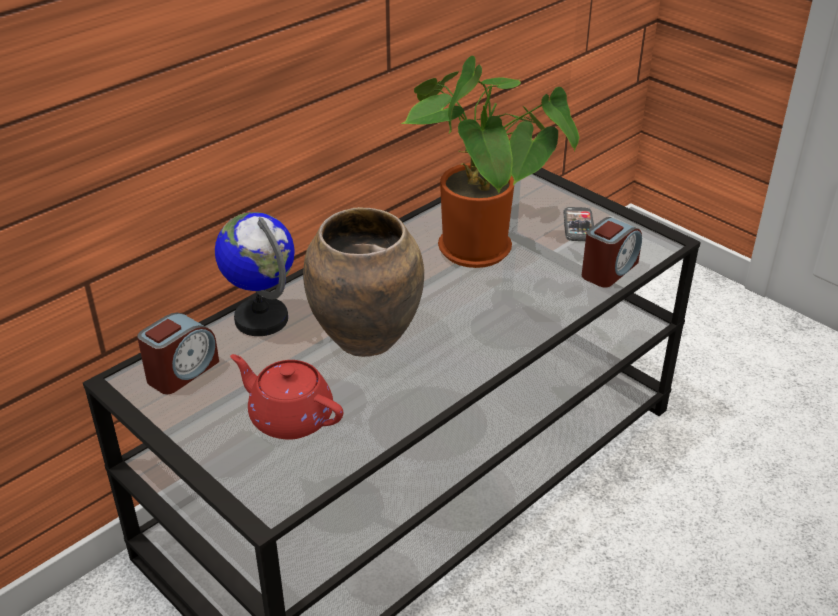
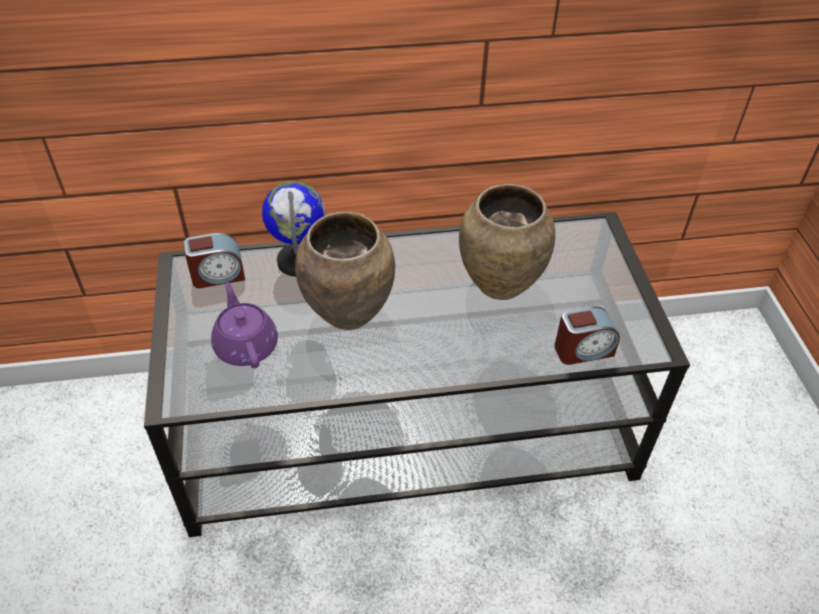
camera: 35 degrees right, 10 degrees up
red teapot [230,354,343,440] -> purple teapot [211,283,278,368]
potted plant [401,56,579,268] -> brown vase [459,184,555,300]
phone [563,207,594,241] -> none

